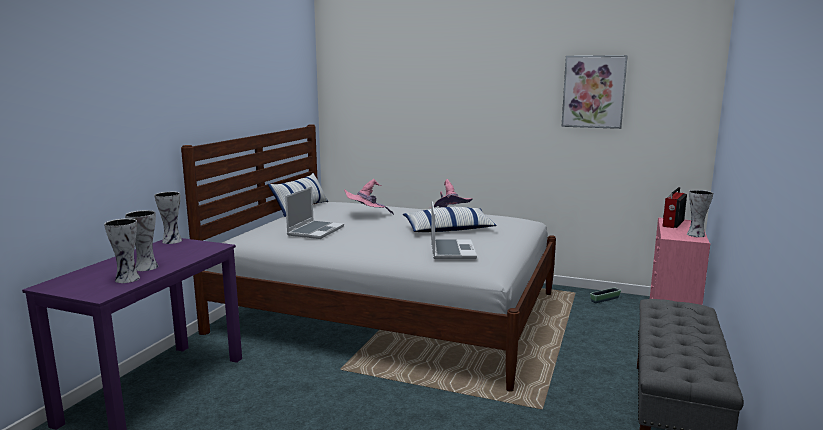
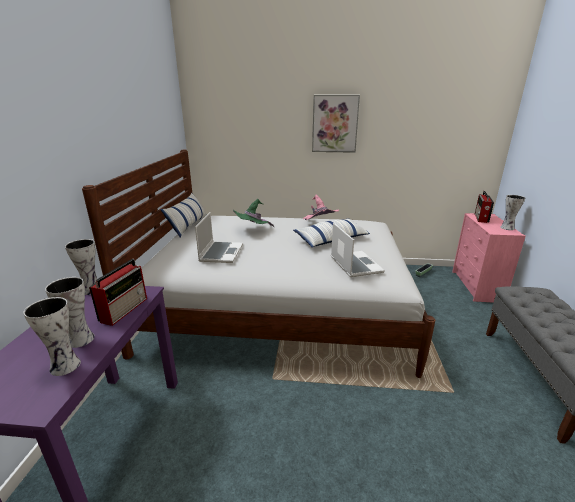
camera: 15 degrees left, 10 degrees up
pink hat [344,179,394,215] -> green hat [233,199,274,227]
picture [561,55,628,129] -> picture moved to [312,95,360,153]
none -> radio [89,259,147,326]

